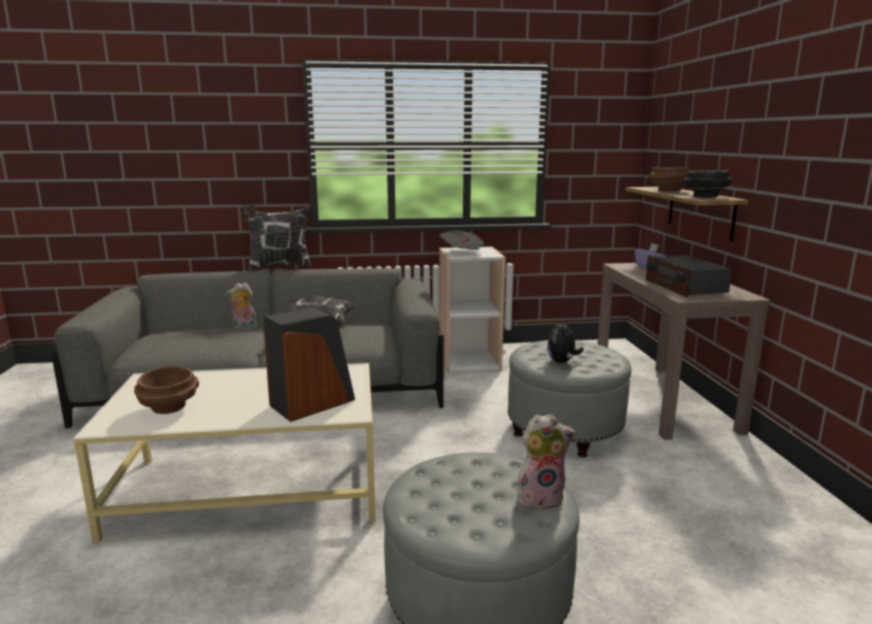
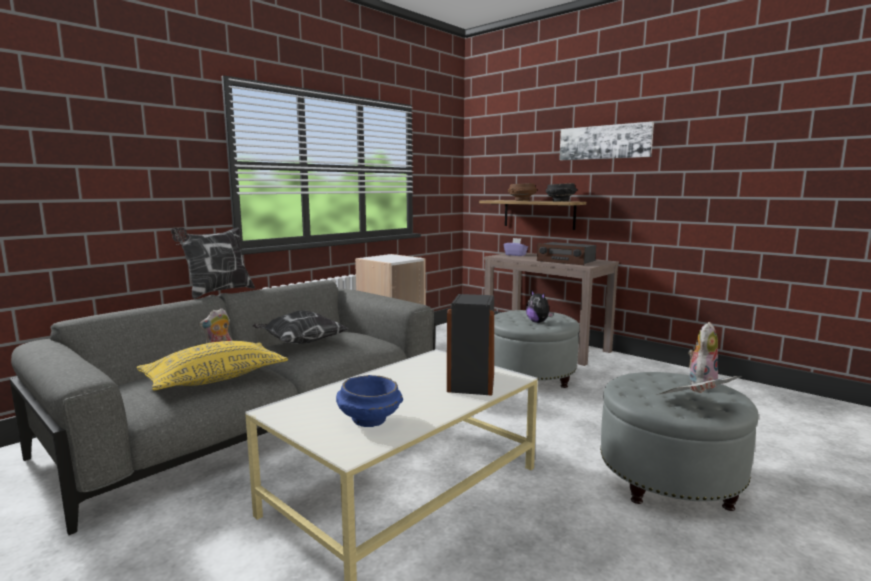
camera: 40 degrees left, 5 degrees down
brown bowl [134,366,199,414] -> blue bowl [336,375,403,427]
newspaper [439,230,484,250] -> newspaper moved to [656,376,742,395]
none -> yellow pillow [137,341,288,391]
none -> picture [559,122,654,160]

